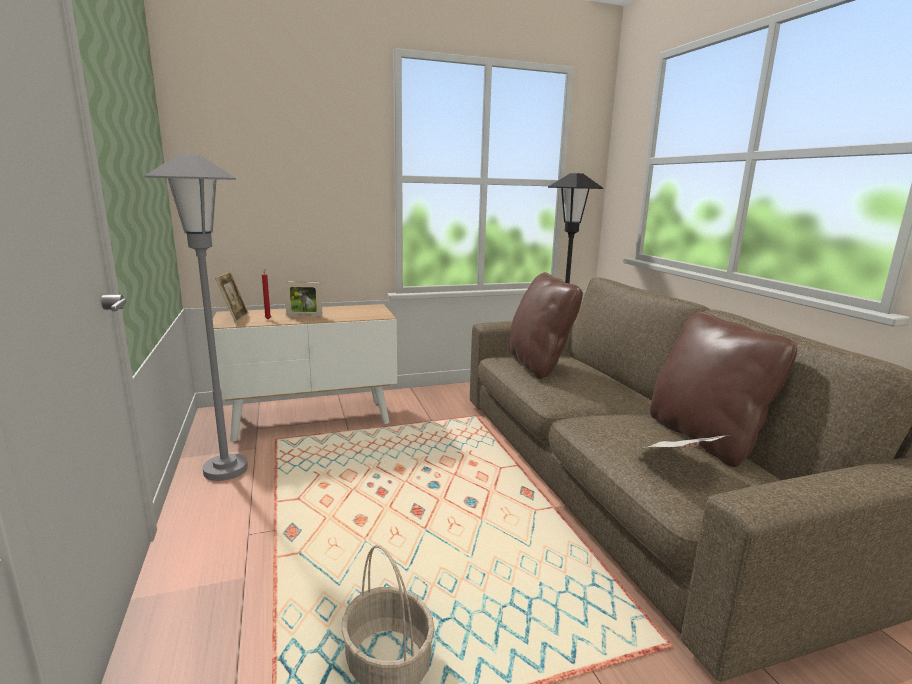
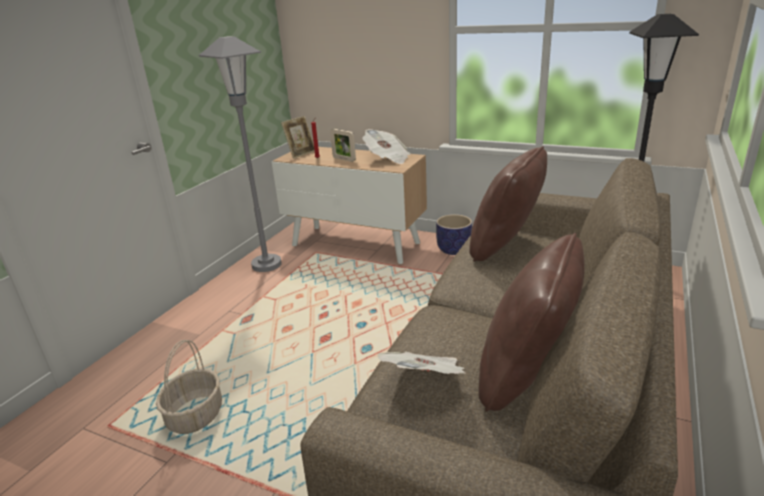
camera: 45 degrees right, 10 degrees up
none -> newspaper [362,129,411,164]
none -> planter [436,214,472,255]

